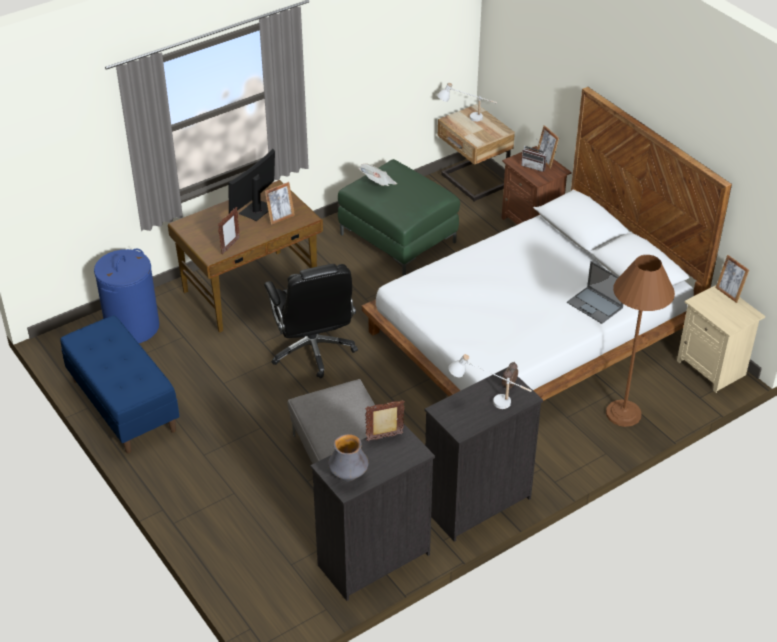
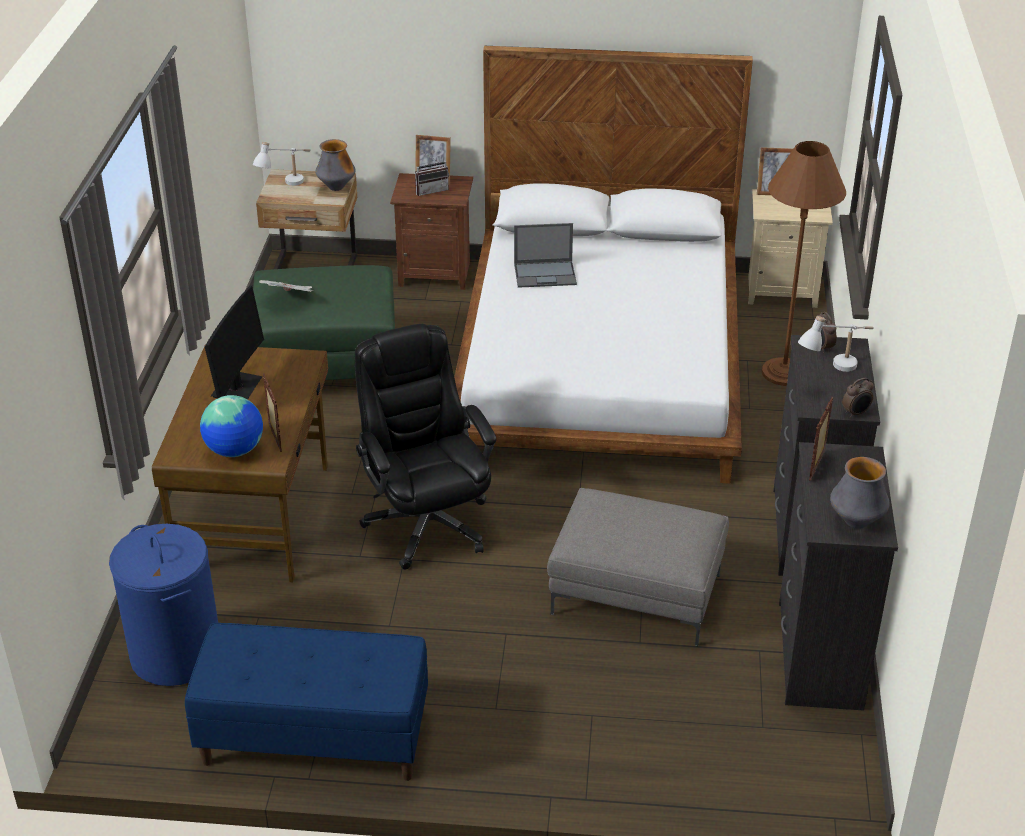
camera: 50 degrees left, 5 degrees down
monitor [229,149,275,221] -> monitor turned 150 degrees counterclockwise [205,285,264,400]
black office chair [264,264,358,379] -> black office chair turned 135 degrees counterclockwise [355,324,497,570]
picture frame [265,182,295,225] -> none
laptop [567,261,623,324] -> laptop moved to [514,223,577,288]
none -> globe [200,395,263,457]
none -> vase [315,139,356,191]
none -> alarm clock [842,378,874,418]

